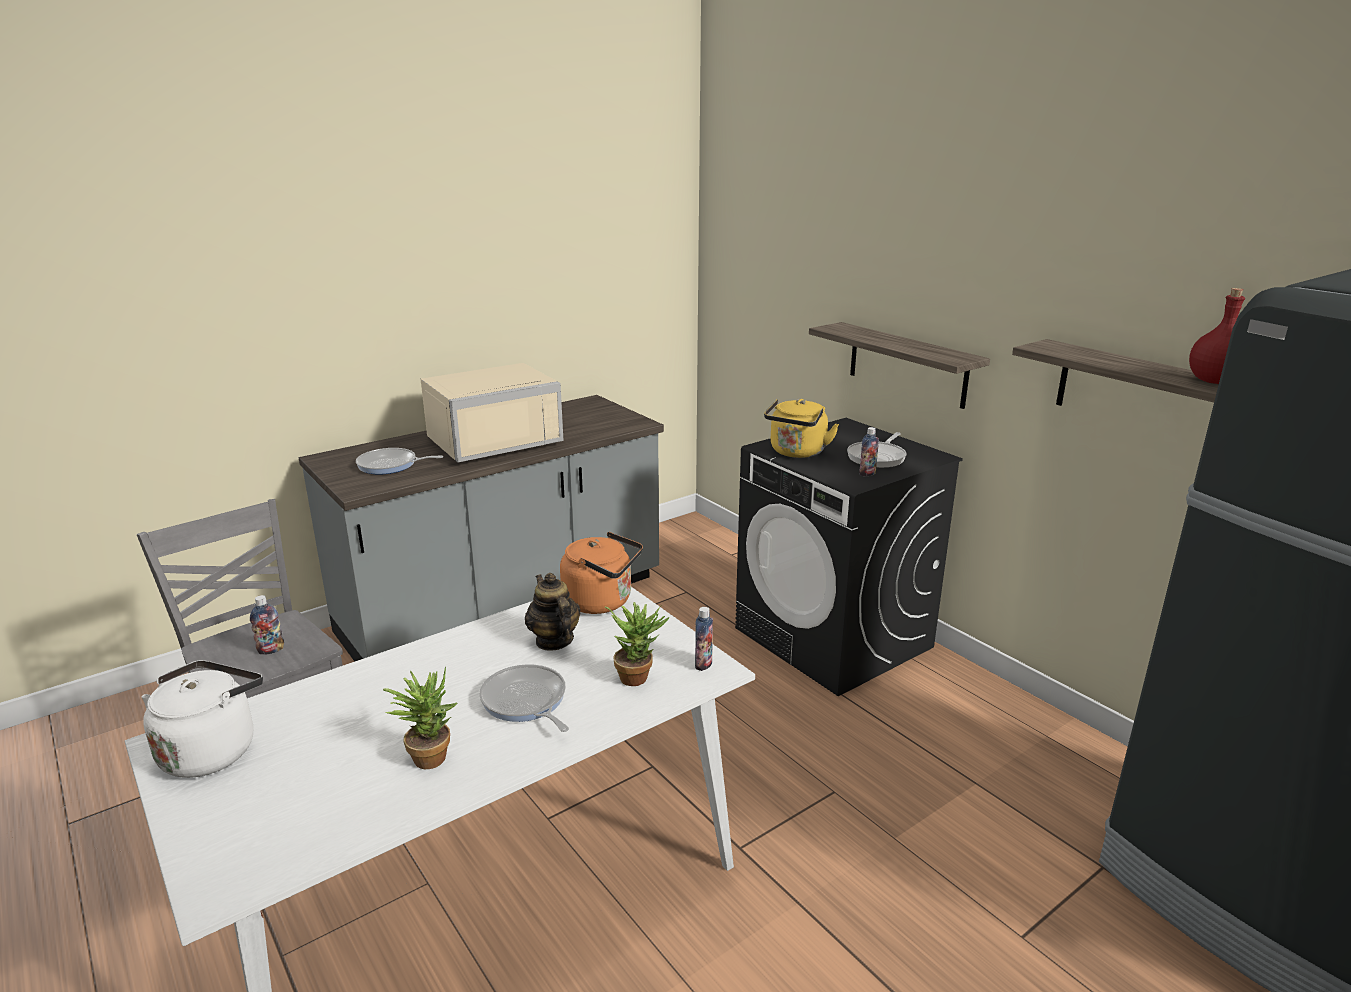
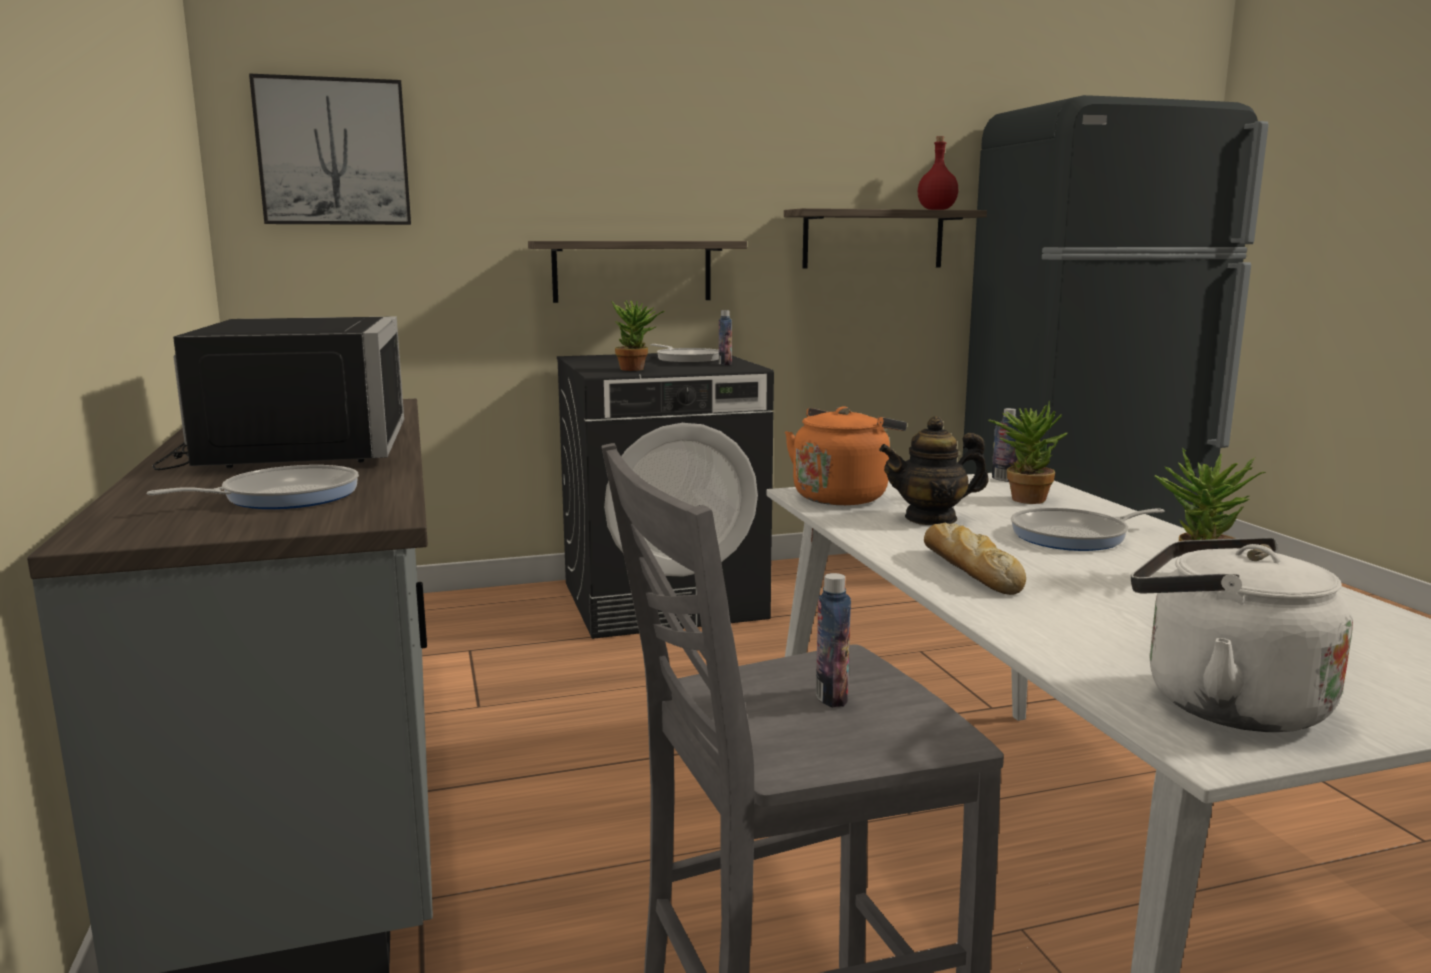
camera: 70 degrees left, 10 degrees down
frying pan [356,448,443,474] -> frying pan turned 150 degrees counterclockwise [147,465,359,509]
beige microwave [421,363,564,462] -> black microwave [152,317,404,470]
yellow kettle [764,399,839,458] -> potted plant [611,300,664,371]
none -> picture [249,73,411,225]
none -> bread [924,522,1026,595]

